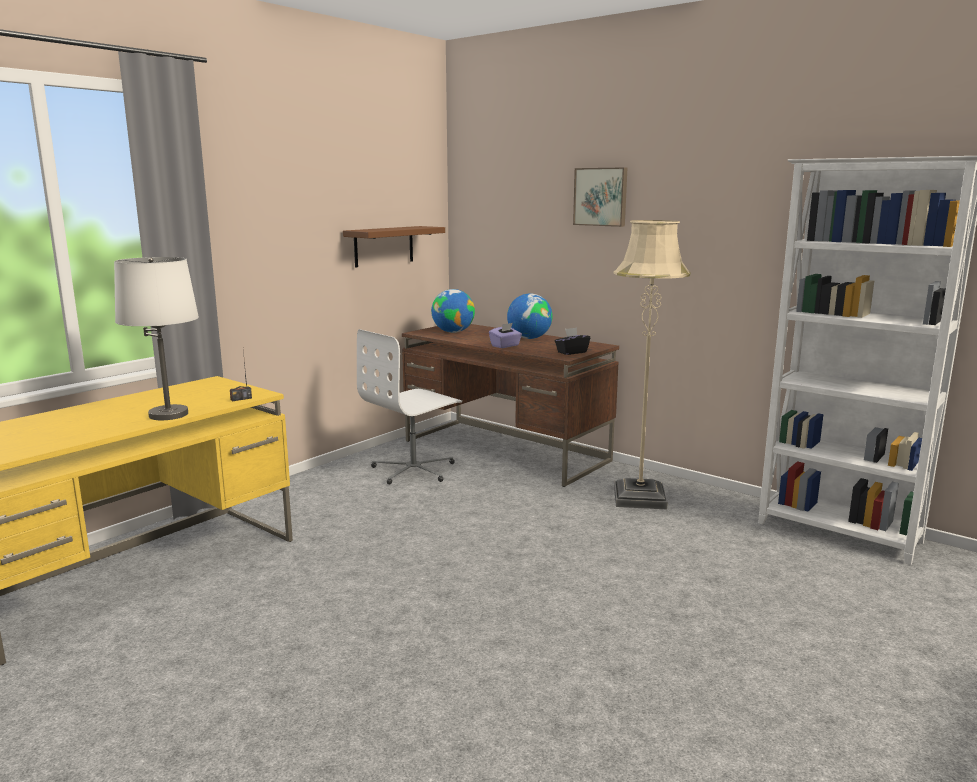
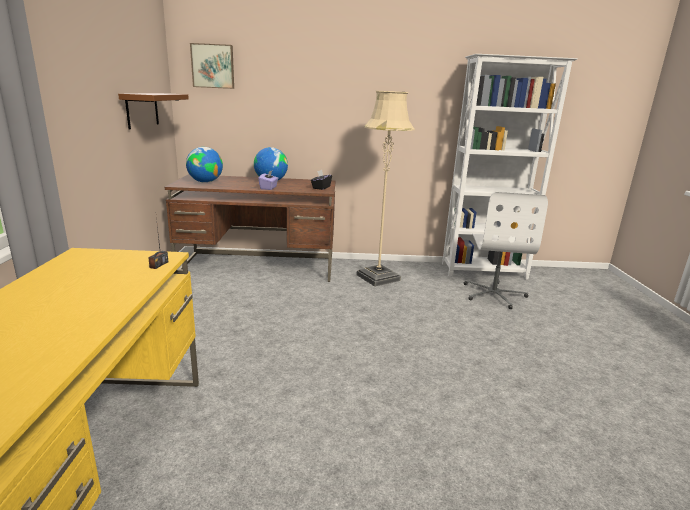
camera: 40 degrees left, 5 degrees up
white table lamp [114,257,199,420] -> none
white office chair [357,329,462,485] -> white office chair moved to [464,192,548,309]
picture [573,167,627,227] -> picture moved to [190,43,234,89]

